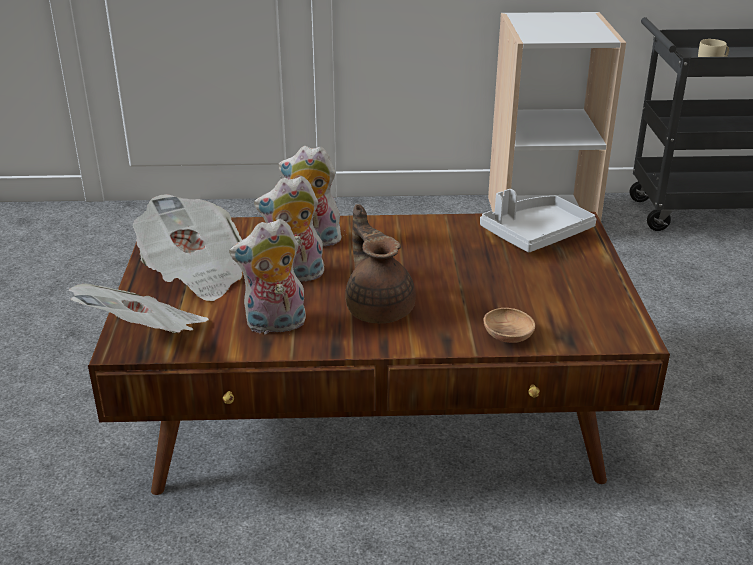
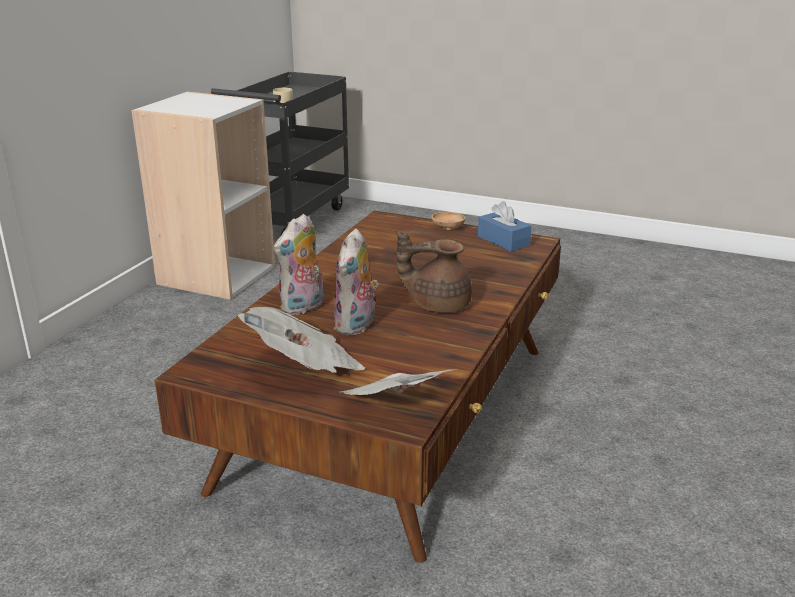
camera: 65 degrees left, 5 degrees down
plush toy [229,219,306,334] -> none
grey tray [480,189,597,252] -> none
brown bowl [484,308,535,343] -> brown bowl moved to [432,212,465,230]
none -> blue tissue box [478,201,531,252]

